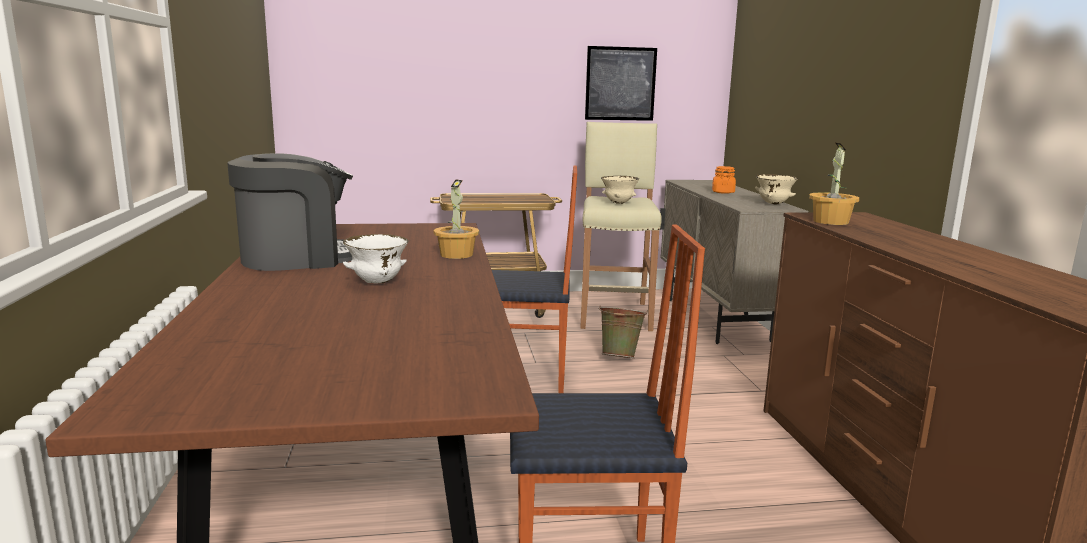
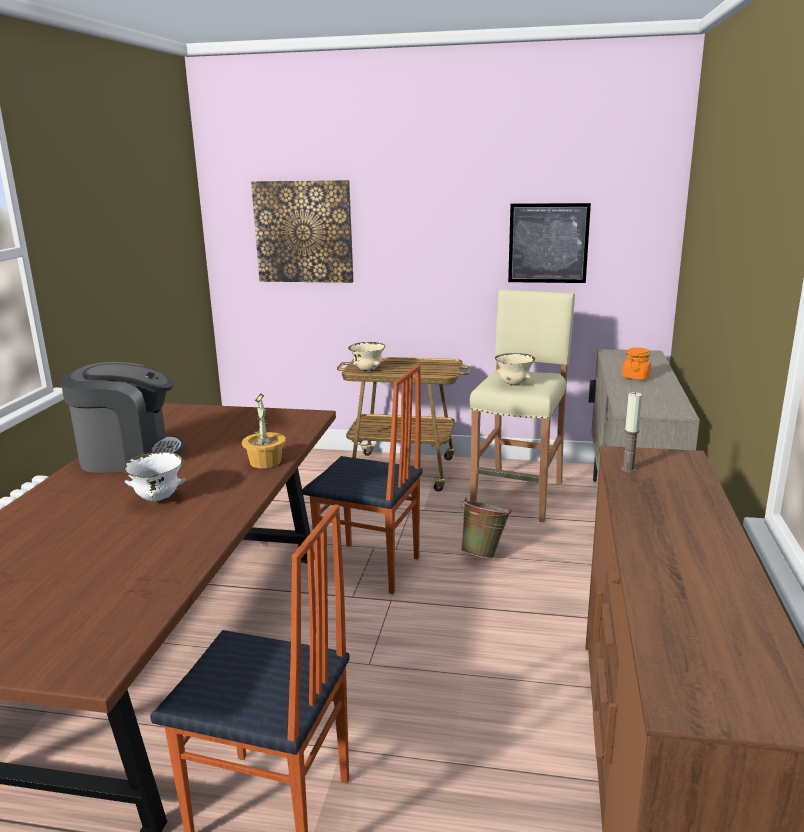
camera: 20 degrees right, 5 degrees up
beige bowl [755,174,798,204] -> beige bowl moved to [348,342,385,371]
potted plant [809,143,859,225] -> candle [621,392,642,472]
none -> picture [251,180,353,283]

